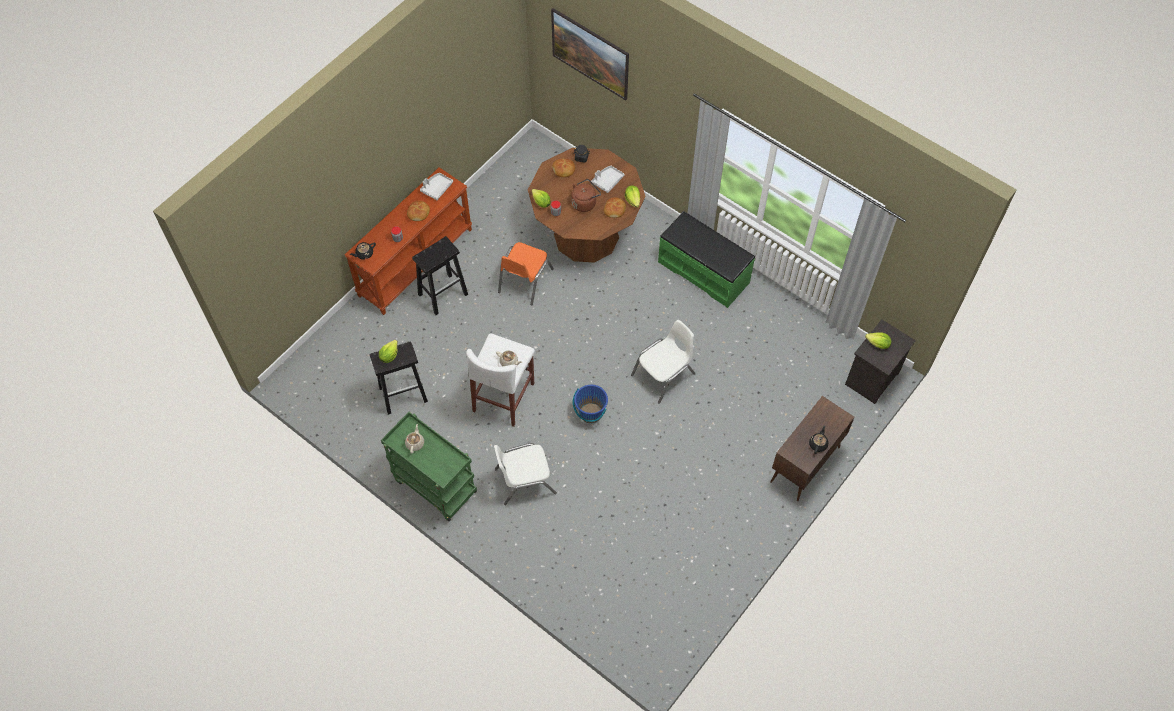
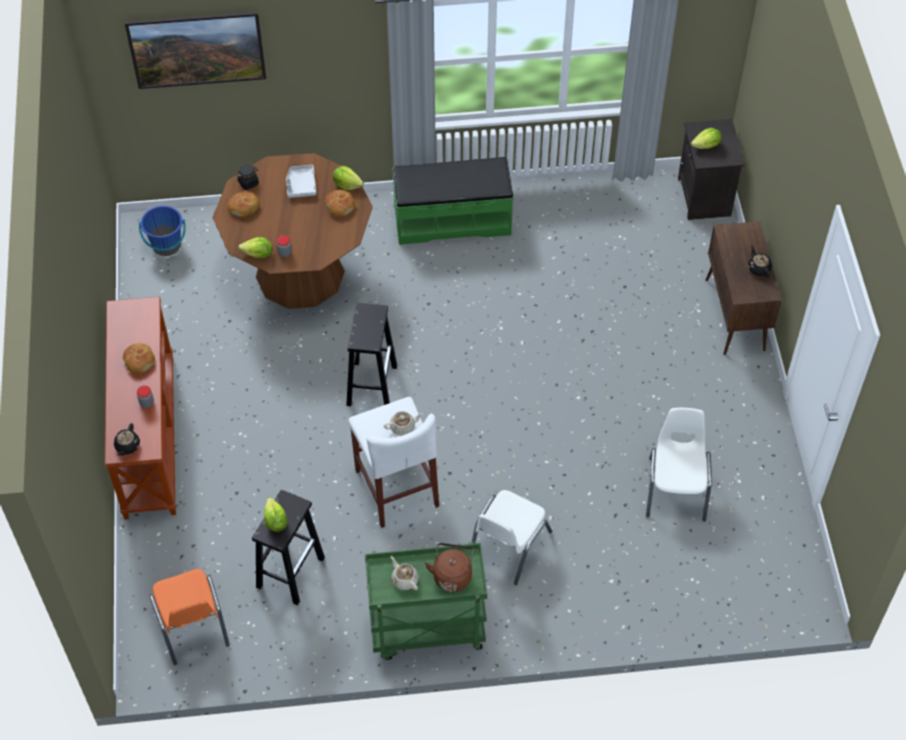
camera: 45 degrees left, 5 degrees down
black stool [412,236,468,315] -> black stool moved to [346,303,397,406]
grey tray [420,173,453,200] -> none
orange chair [498,242,554,305] -> orange chair moved to [149,569,230,665]
brown kettle [571,179,601,212] -> brown kettle moved to [425,543,474,593]
blue bucket [573,385,608,423] -> blue bucket moved to [139,206,185,256]
white chair [631,320,696,404] -> white chair moved to [646,408,712,522]

